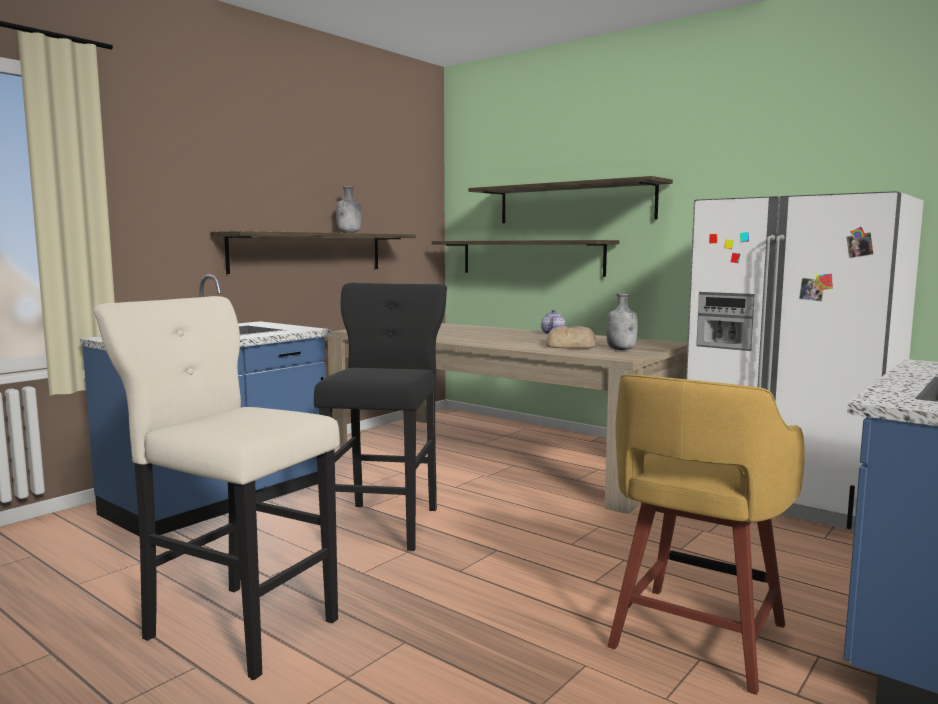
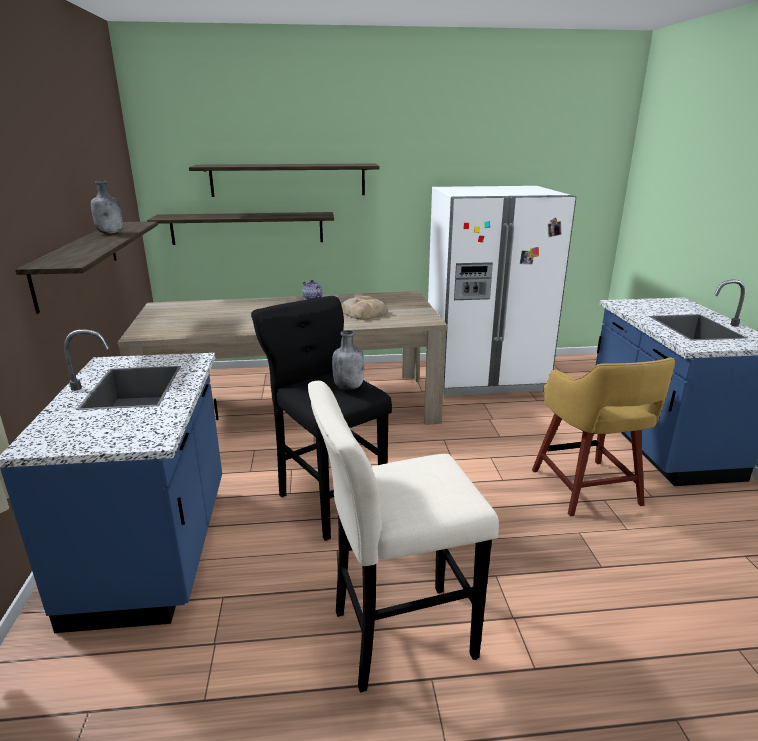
camera: 45 degrees left, 15 degrees up
grey bottle [607,293,638,350] -> grey bottle moved to [332,330,364,390]

